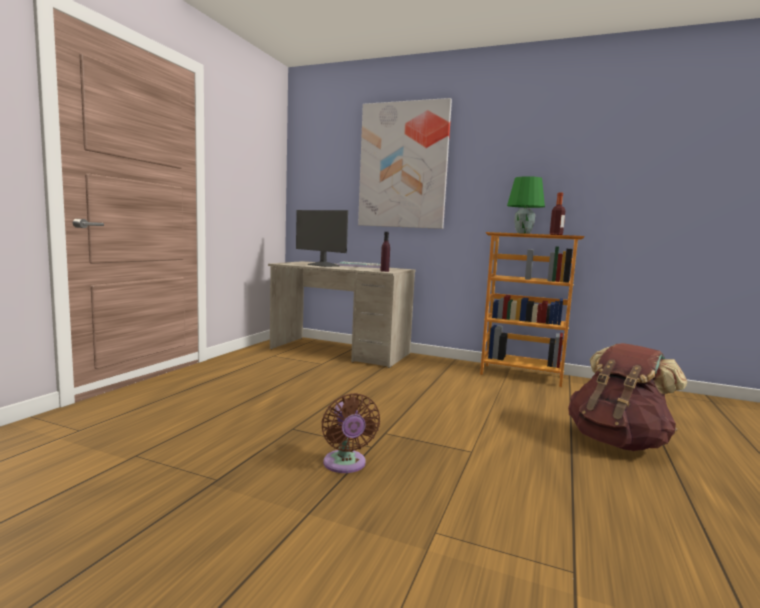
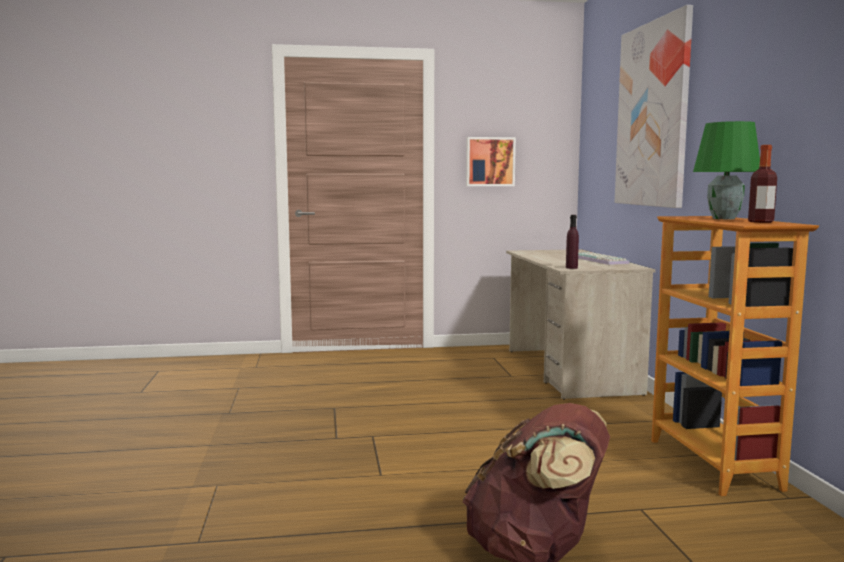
camera: 60 degrees right, 0 degrees up
monitor [296,210,348,267] -> none
brown fan [321,393,380,473] -> none
none -> picture [466,137,516,186]

